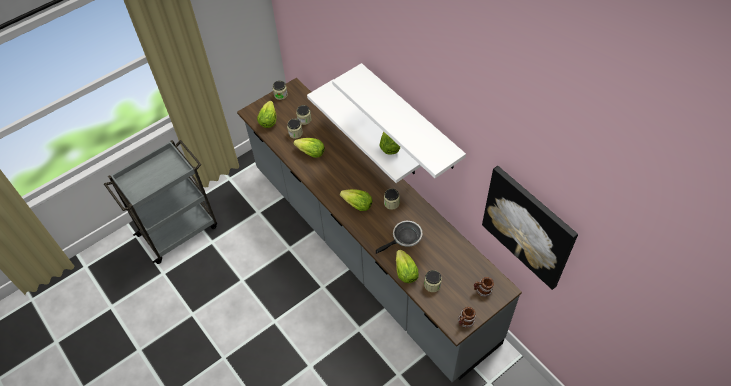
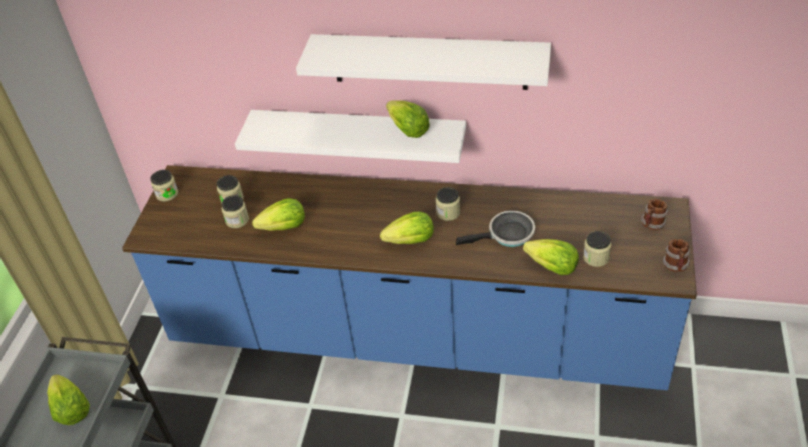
camera: 40 degrees left, 10 degrees down
grey counter [237,78,522,382] -> blue counter [122,165,697,390]
lettuce [257,101,277,128] -> lettuce moved to [47,374,90,425]
frying pan [376,221,423,254] -> frying pan turned 60 degrees clockwise [456,211,535,247]
picture [482,166,578,290] -> none

